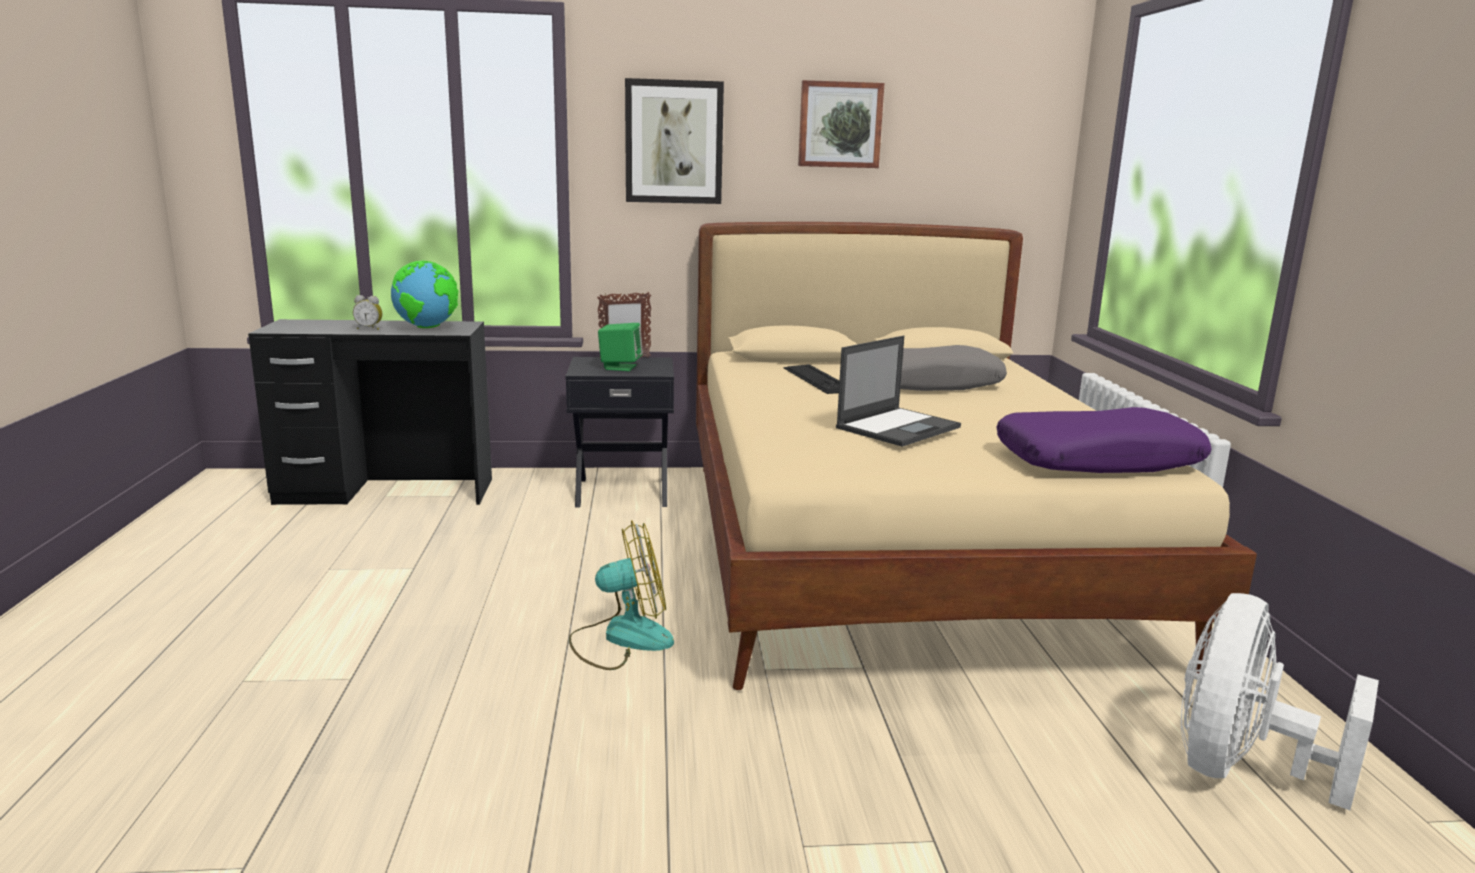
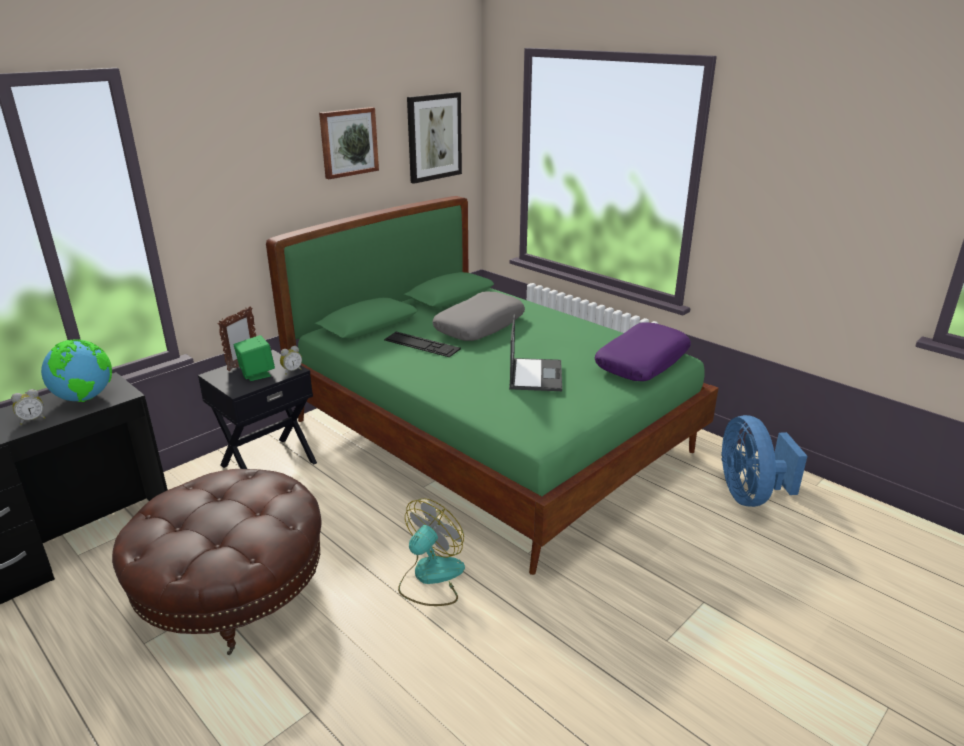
camera: 40 degrees left, 10 degrees up
picture [625,78,724,204] -> picture moved to [407,92,462,184]
beige bed [696,222,1257,690] -> green bed [266,196,719,575]
white fan [1181,593,1379,810] -> blue fan [721,415,807,507]
none -> brown ottoman [112,469,322,655]
none -> alarm clock [280,346,302,374]

